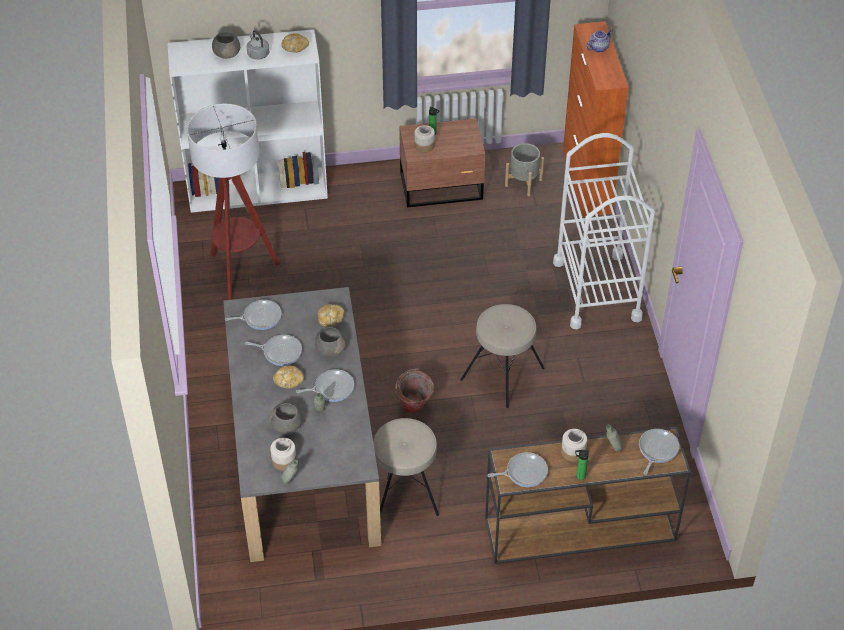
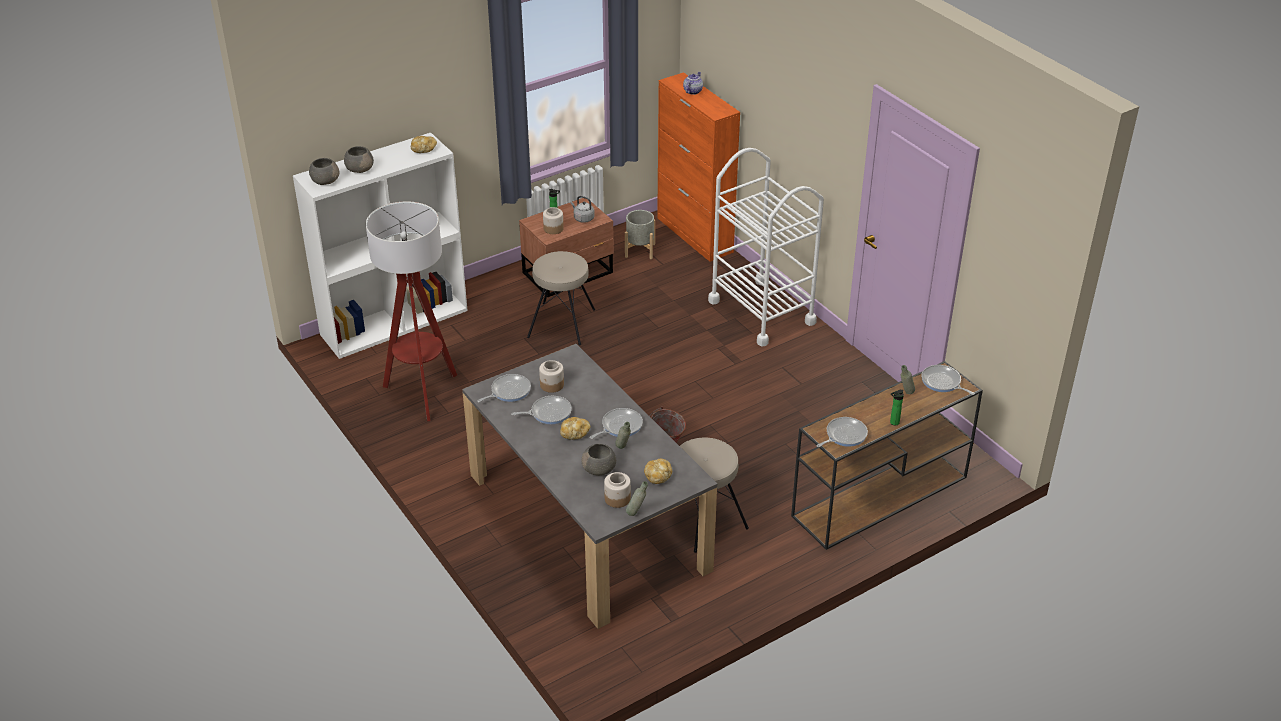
camera: 25 degrees left, 10 degrees down
grey kettle [247,30,269,60] -> grey kettle moved to [571,196,595,223]
grey bowl [315,327,346,357] -> grey bowl moved to [309,158,340,185]
bread [318,304,344,327] -> bread moved to [644,459,672,484]
beige stool [460,304,545,408] -> beige stool moved to [527,251,595,345]
jar [561,429,587,462] -> jar moved to [539,360,564,393]
frying pan [639,429,679,474] -> frying pan turned 45 degrees counterclockwise [922,365,975,395]

